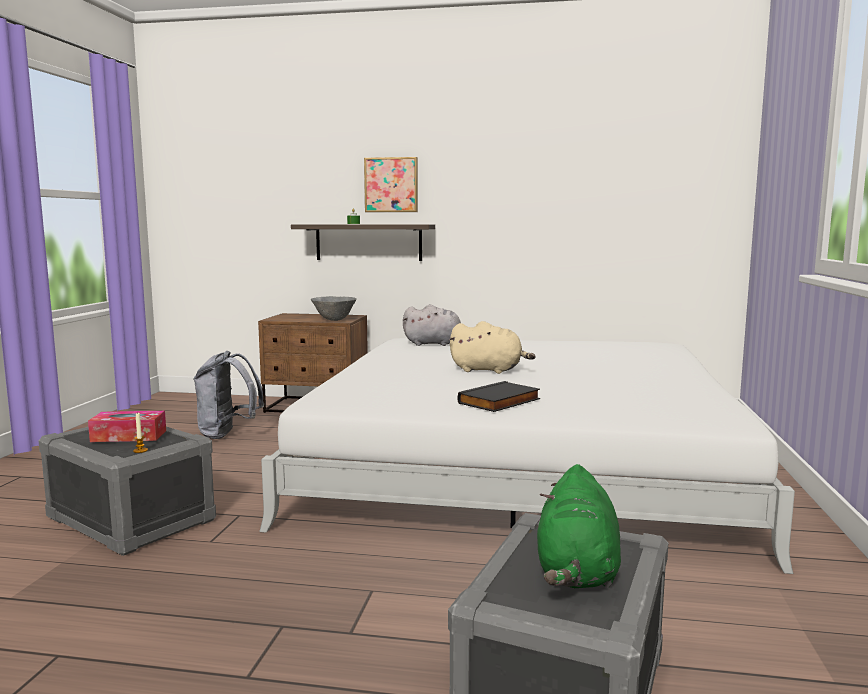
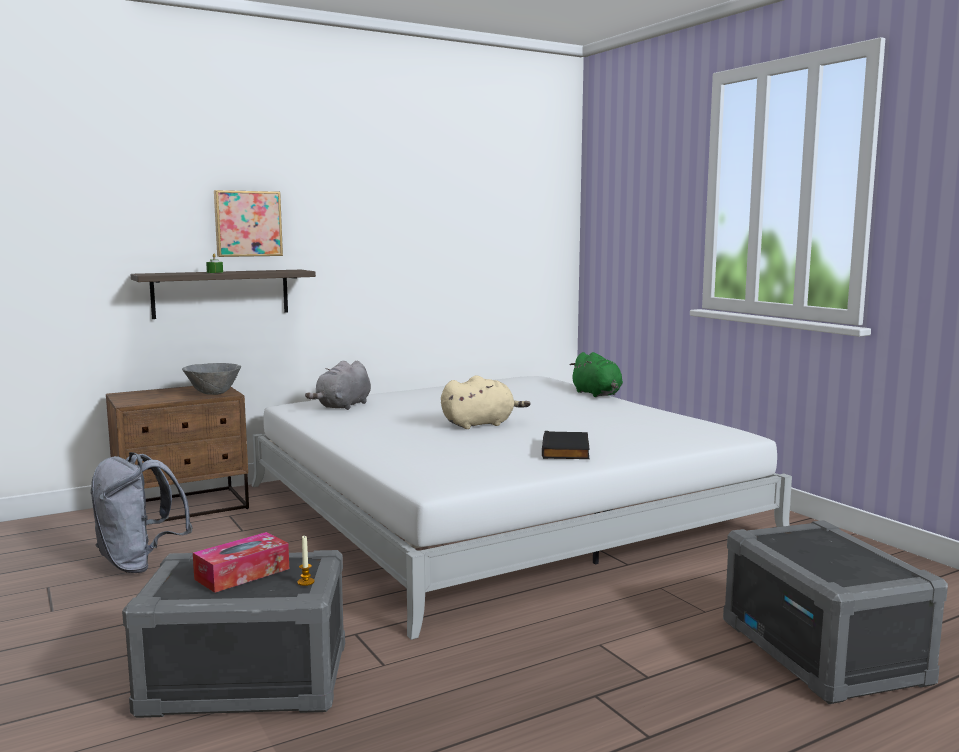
camera: 40 degrees left, 0 degrees up
grey plush toy [403,304,461,346] -> grey plush toy turned 150 degrees clockwise [305,361,371,410]
green plush toy [537,464,621,588] -> green plush toy moved to [570,352,623,397]

